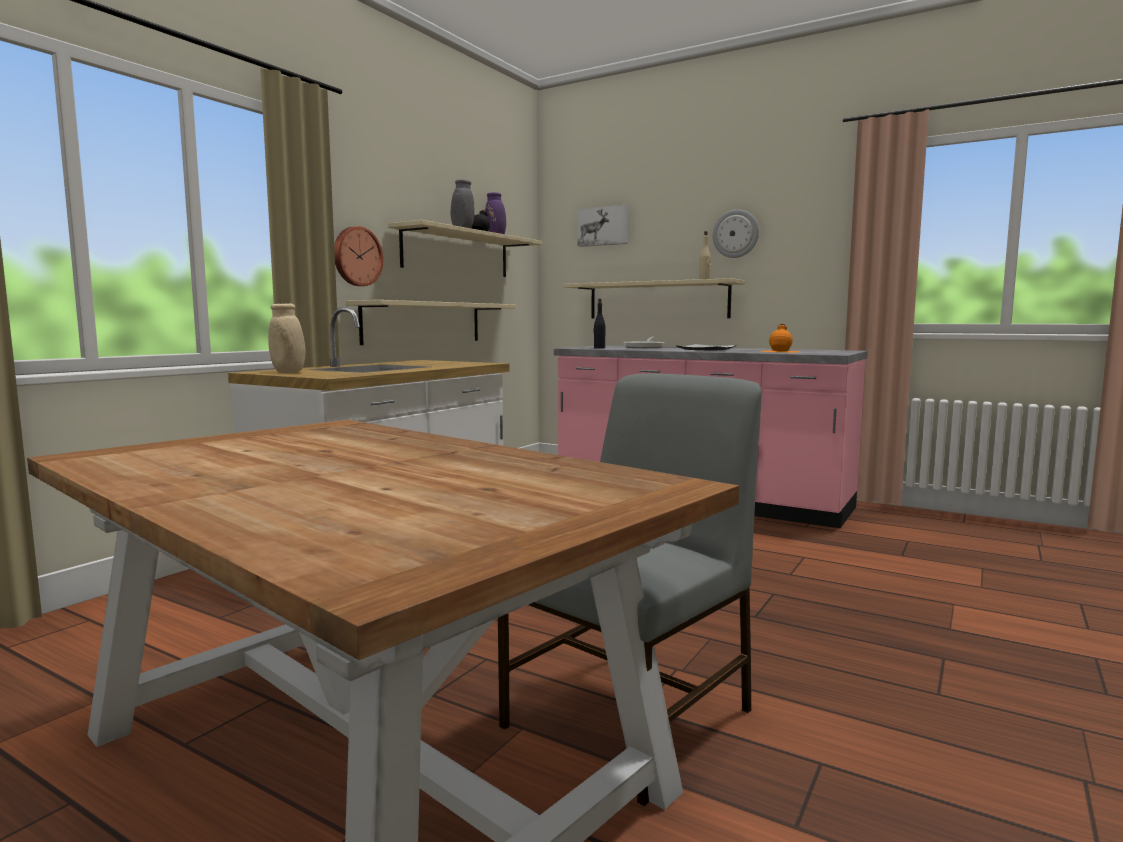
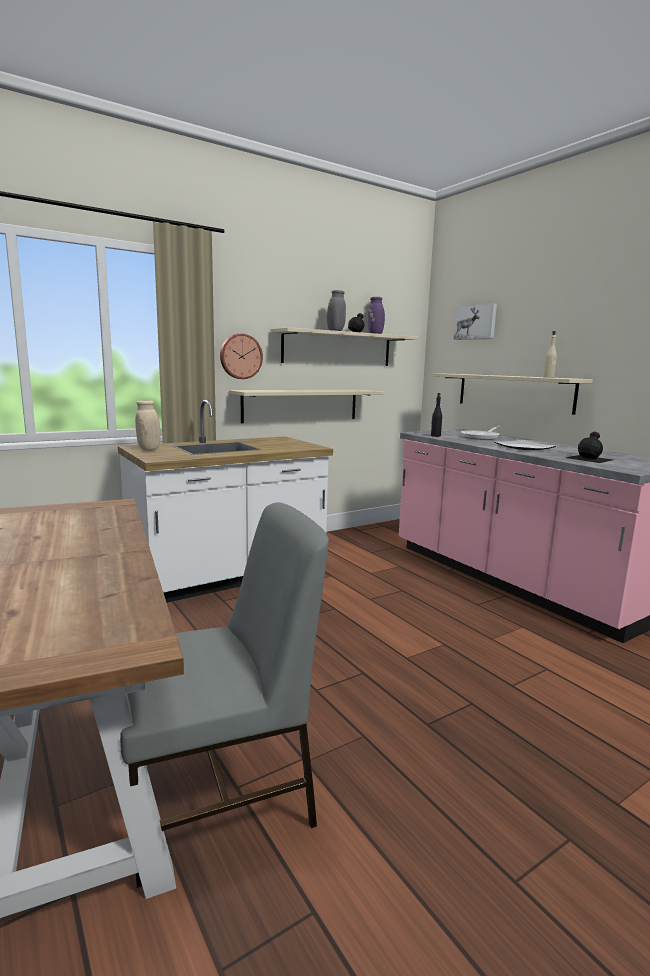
camera: 25 degrees right, 5 degrees up
wall clock [713,209,759,258] -> none
orange bottle [761,324,800,353] -> black bottle [566,432,613,463]

